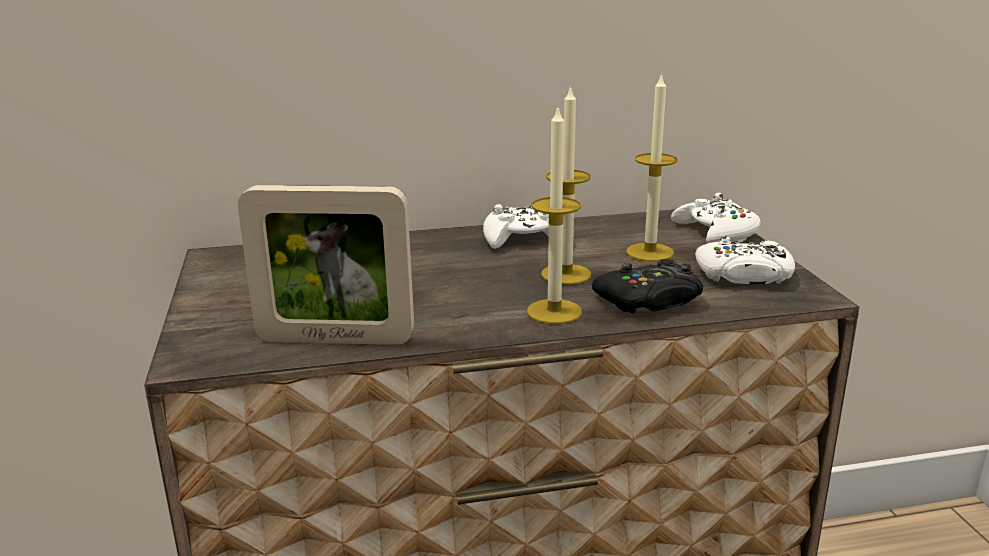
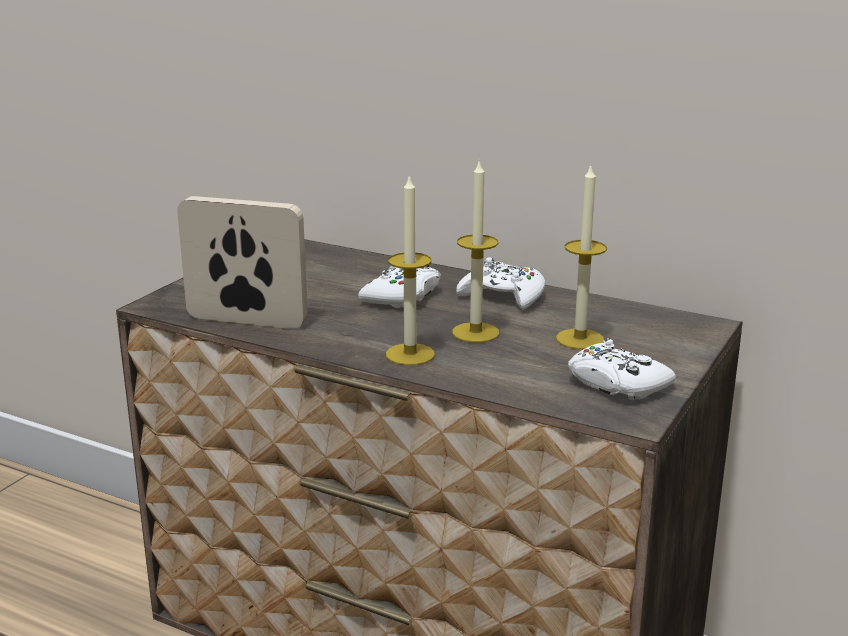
camera: 40 degrees right, 0 degrees up
picture frame [238,185,414,345] -> picture frame turned 150 degrees clockwise [177,196,308,329]
black game controller [592,259,703,314] -> none
white game controller [671,193,761,244] -> white game controller moved to [358,265,441,308]

